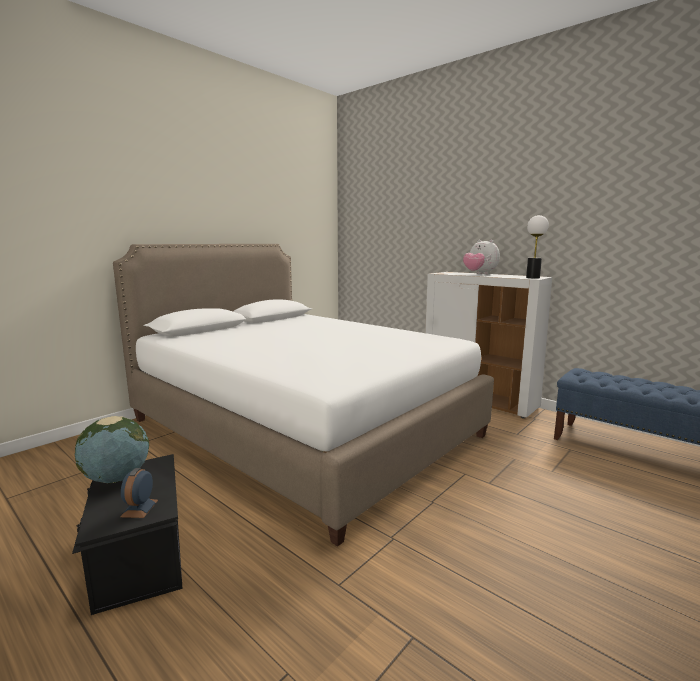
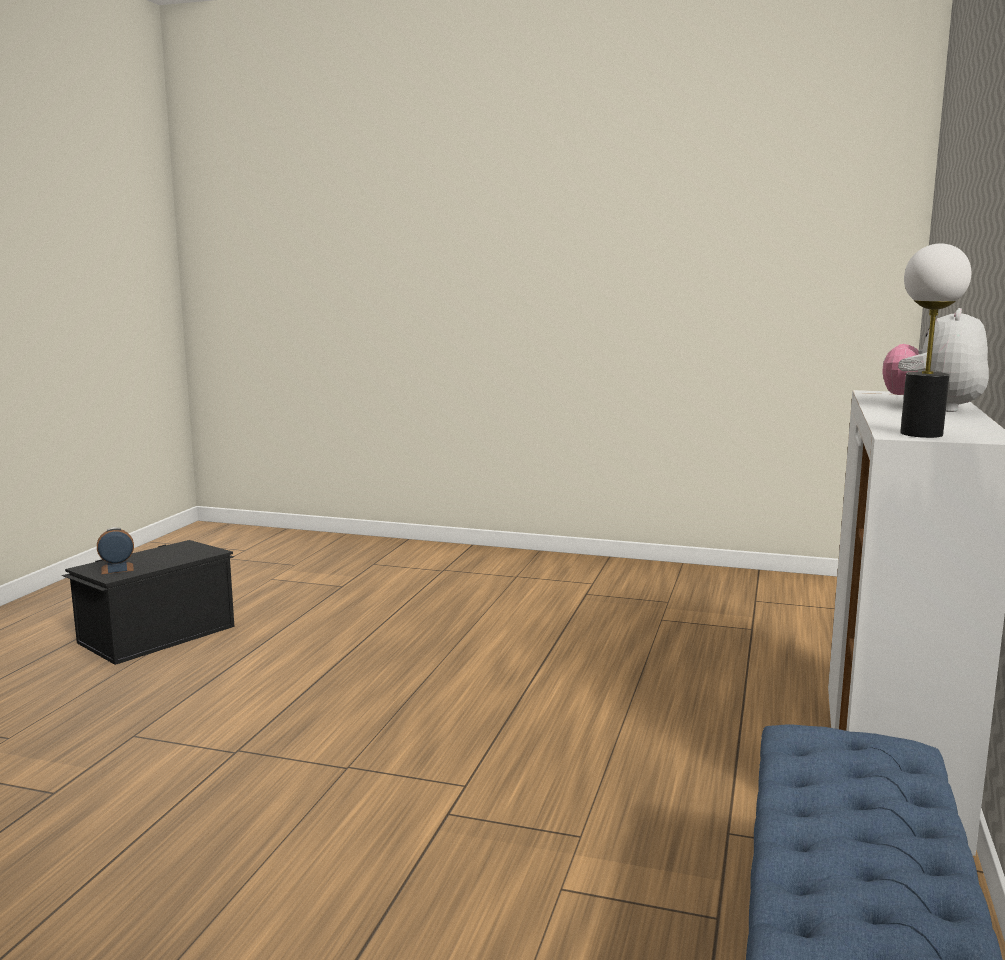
camera: 65 degrees right, 0 degrees up
globe [75,416,149,483] -> none
white bed [113,244,494,547] -> none

